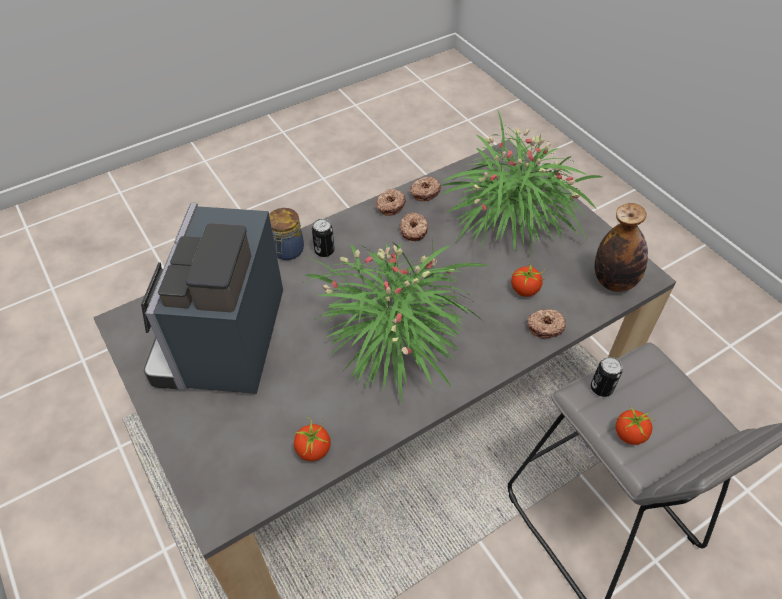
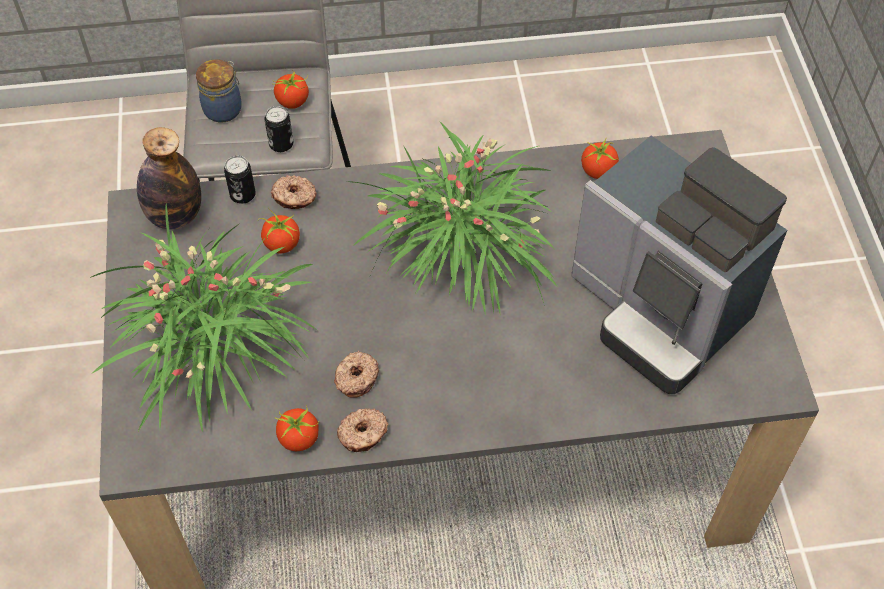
camera: 155 degrees left, 5 degrees up
coffee machine [141,203,283,394] -> coffee machine turned 105 degrees clockwise [572,135,787,394]
jar [269,208,304,260] -> jar moved to [196,59,242,123]
can [312,219,335,257] -> can moved to [224,156,256,204]
donut [410,176,441,201] -> tomato [274,405,319,451]

